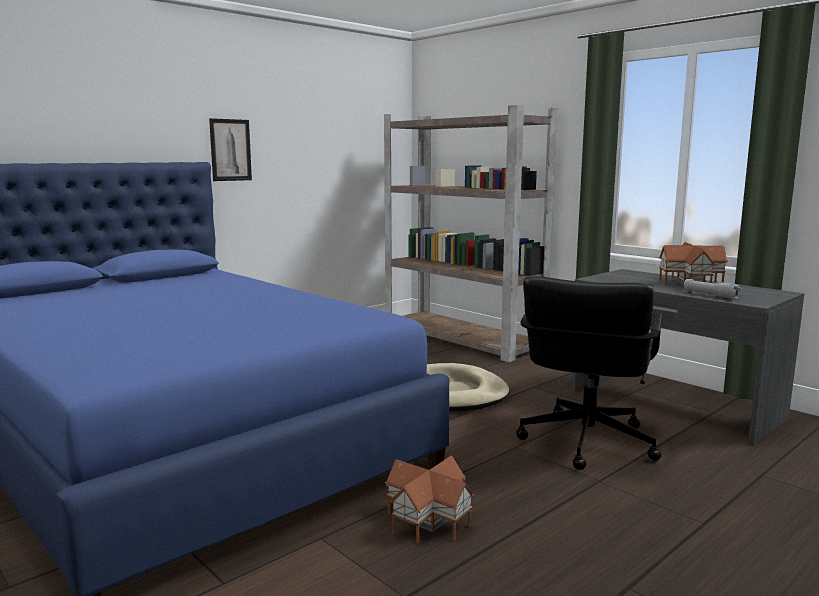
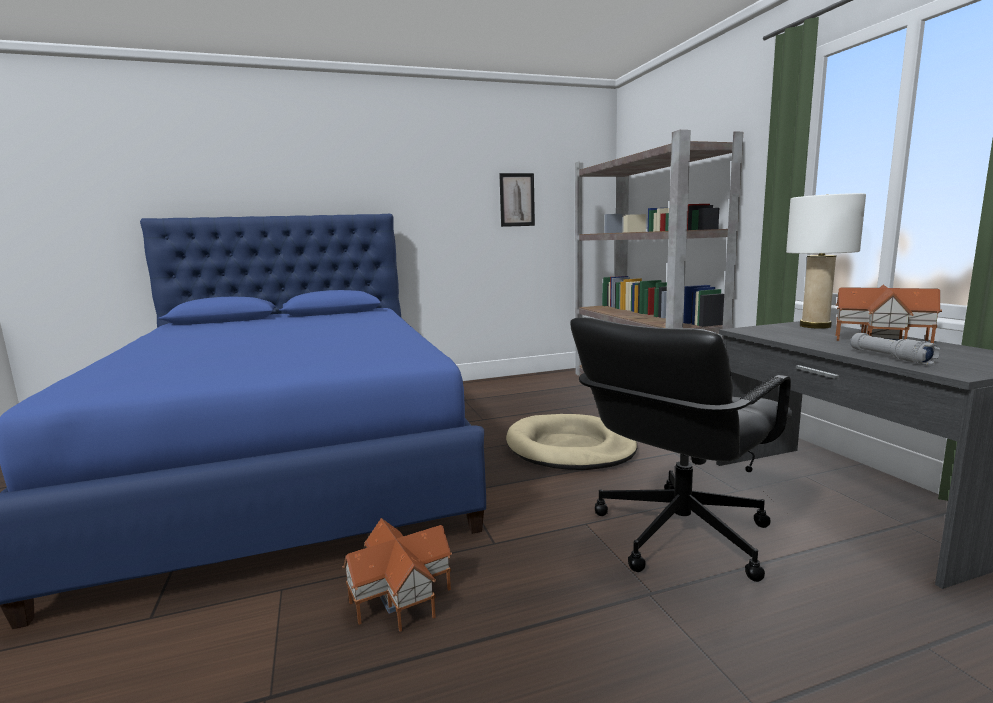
camera: 25 degrees right, 0 degrees up
picture [209,118,252,181] -> picture moved to [499,173,535,227]
none -> white table lamp [786,193,866,329]

